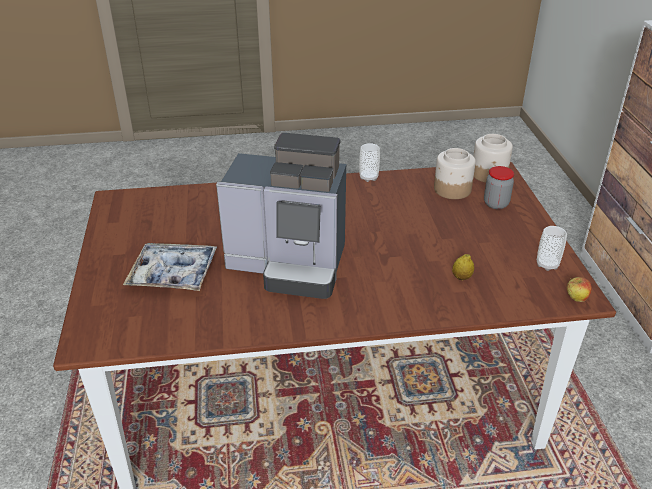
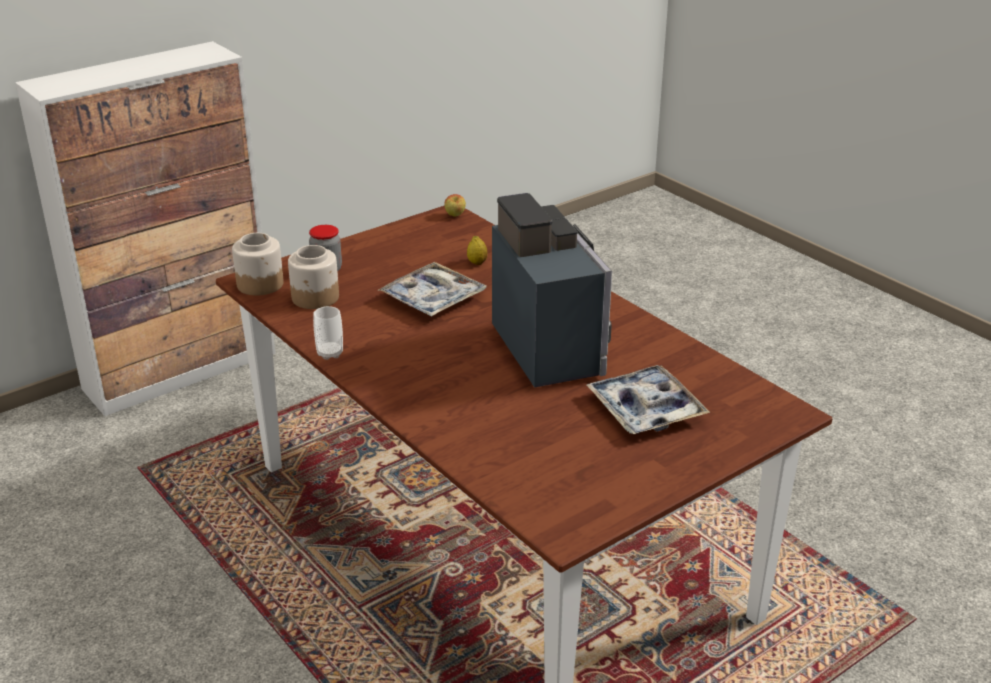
camera: 120 degrees left, 5 degrees down
cup [537,226,567,271] -> none
none -> tray [378,262,486,317]

